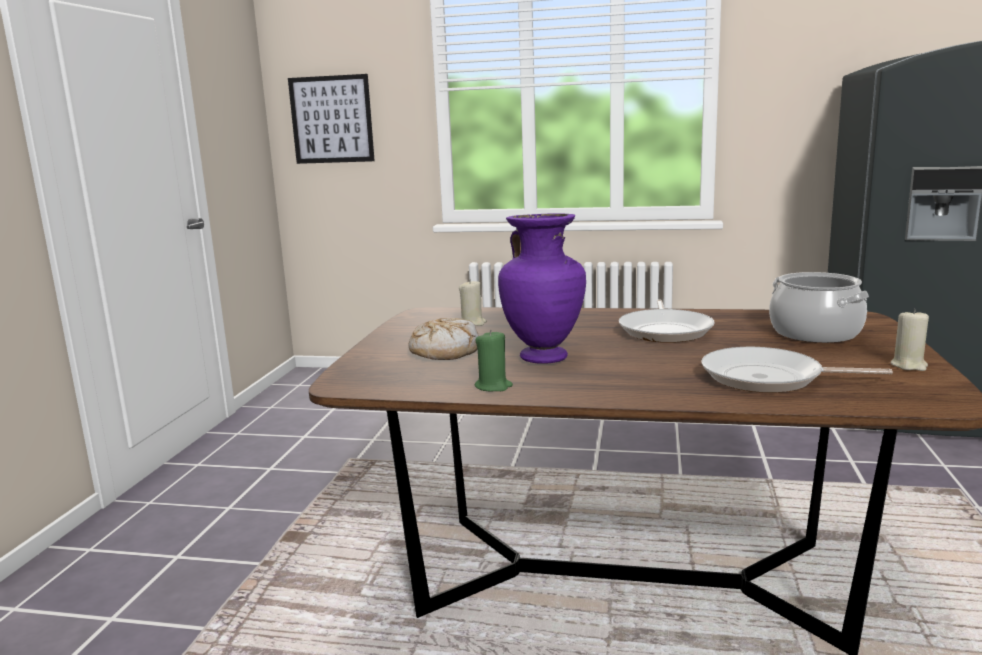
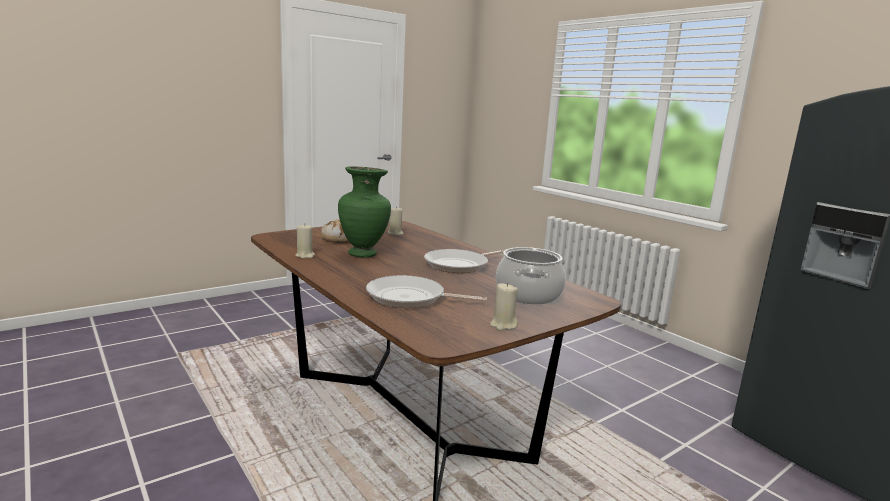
camera: 40 degrees right, 0 degrees up
picture [288,74,375,164] -> none
green candle [474,330,513,391] -> beige candle [295,223,315,258]
purple vase [498,214,586,364] -> green vase [338,166,391,258]
frying pan [701,347,893,393] -> frying pan turned 45 degrees counterclockwise [366,275,487,308]

